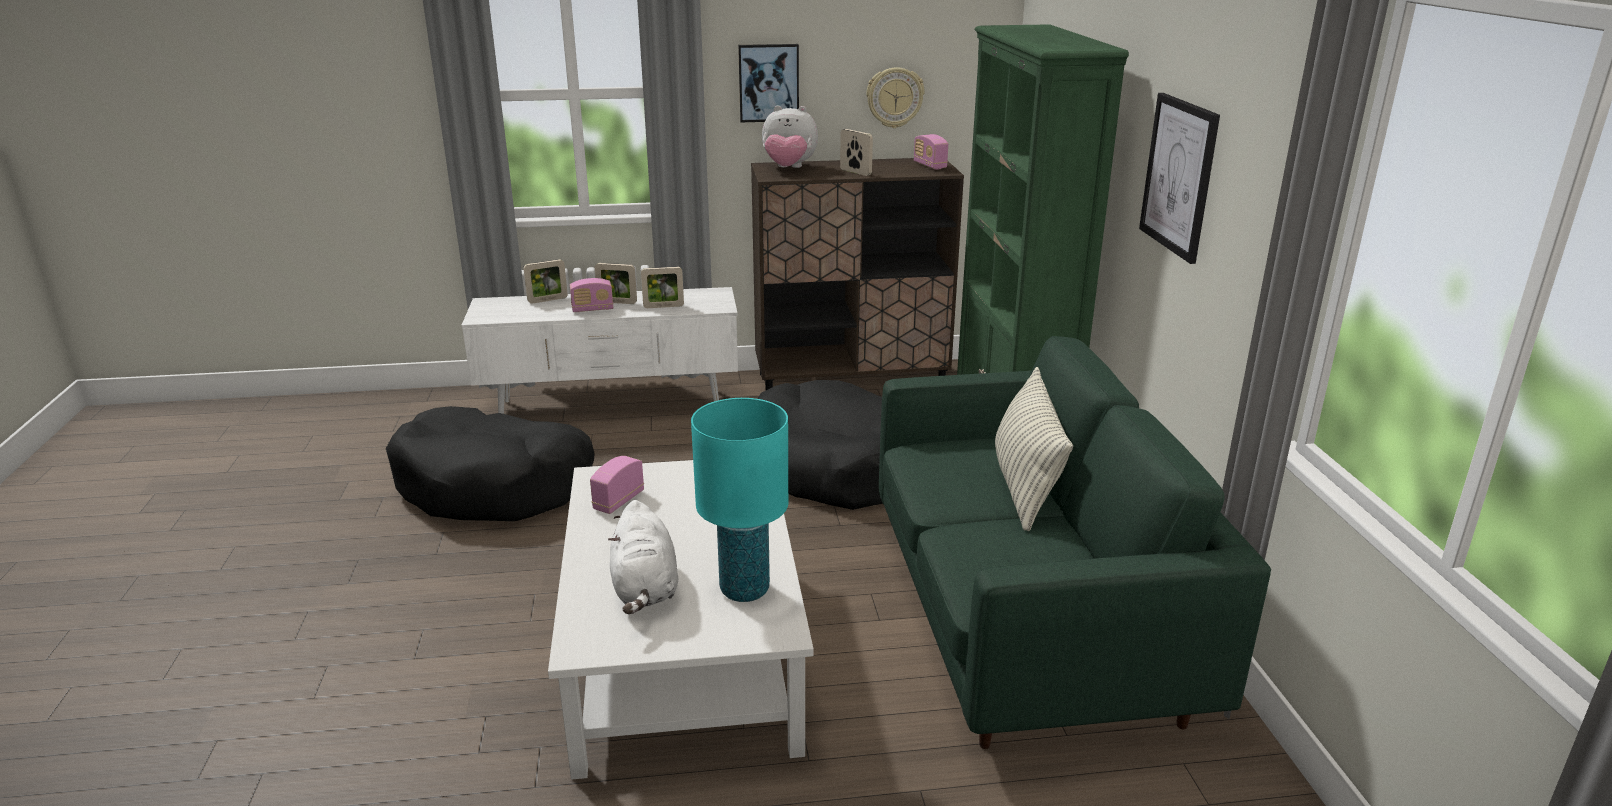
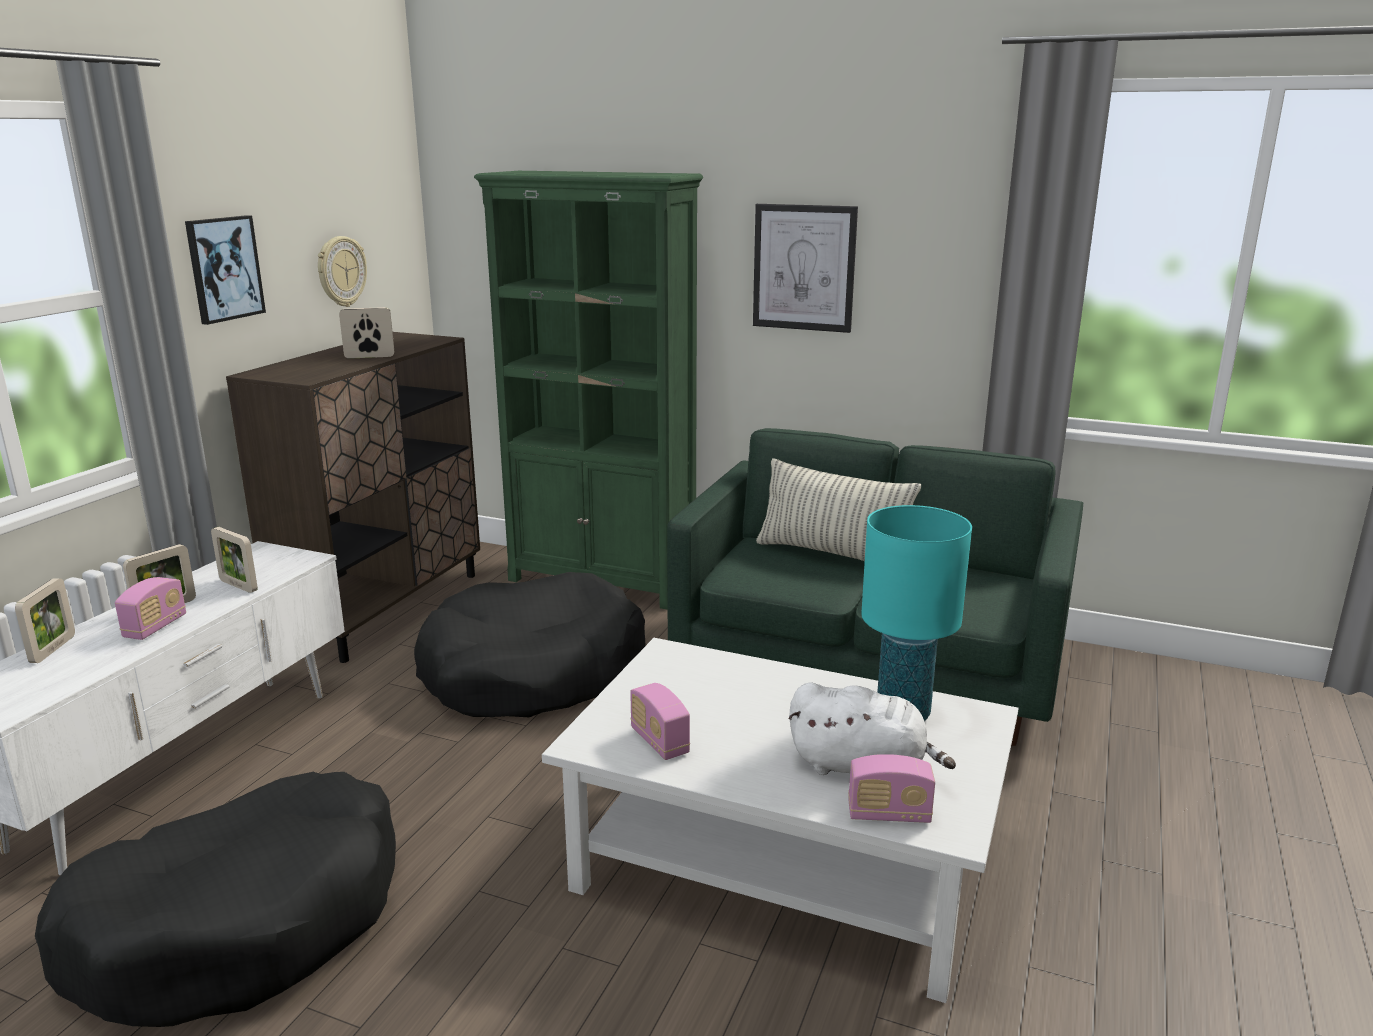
camera: 60 degrees left, 5 degrees down
picture frame [641,267,684,308] -> picture frame turned 105 degrees clockwise [211,527,258,593]
plush toy [762,105,818,168] -> none
radio [914,134,948,170] -> radio moved to [848,754,935,823]

